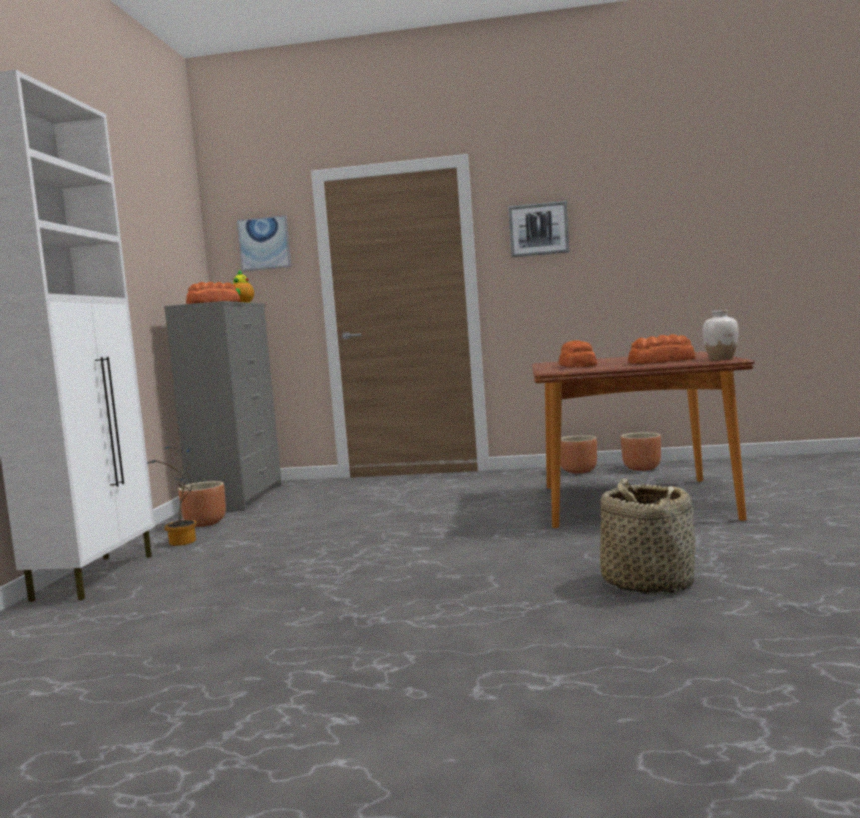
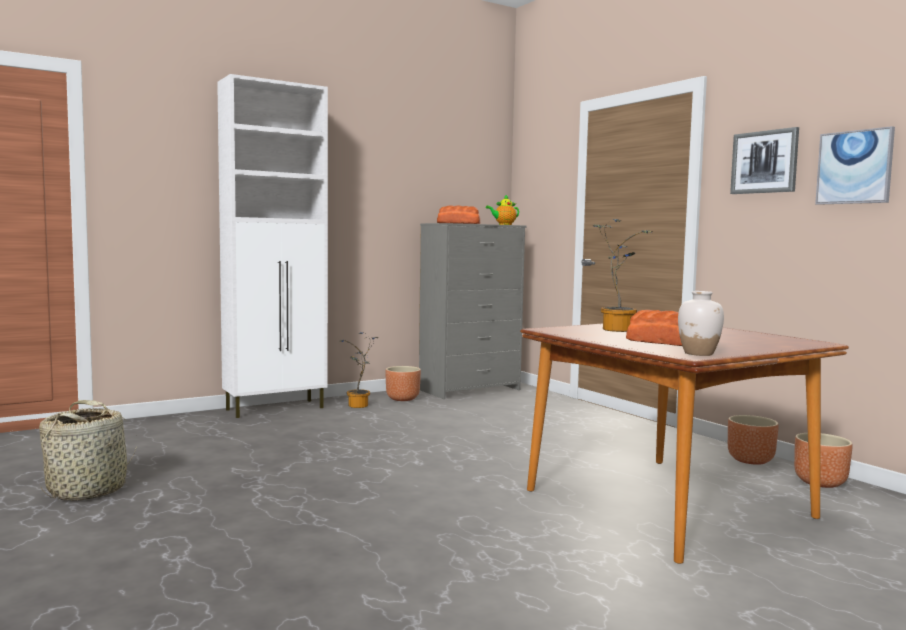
camera: 50 degrees right, 0 degrees up
picture [237,215,291,271] -> picture moved to [815,126,895,205]
bread [559,340,597,367] -> potted plant [593,219,652,332]
basket [600,478,695,595] -> basket moved to [39,400,137,501]

